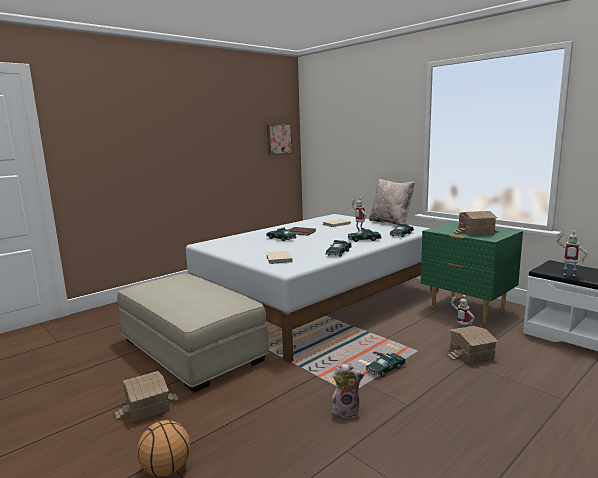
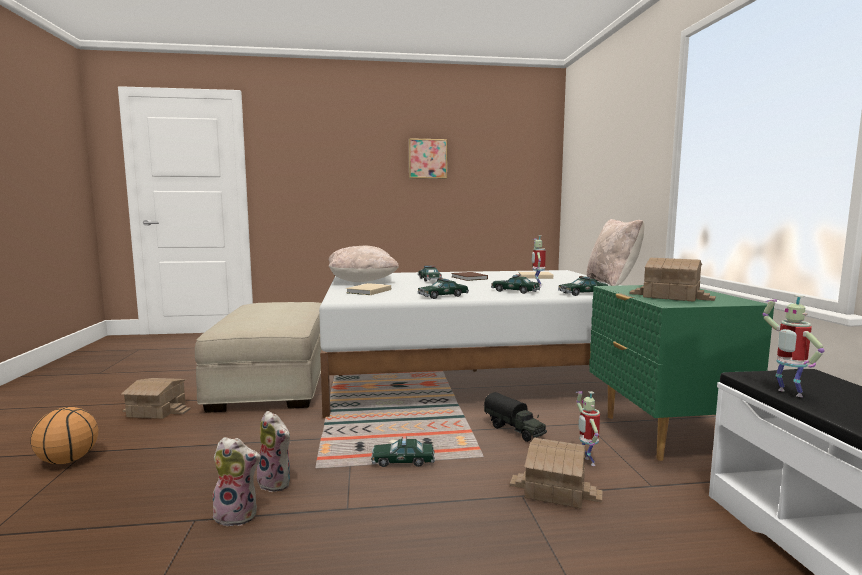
camera: 35 degrees right, 5 degrees down
picture [267,124,292,155] -> picture moved to [409,138,447,179]
none -> plush toy [209,437,261,527]
none -> beige pillow [328,246,399,282]
none -> toy truck [484,392,547,442]

